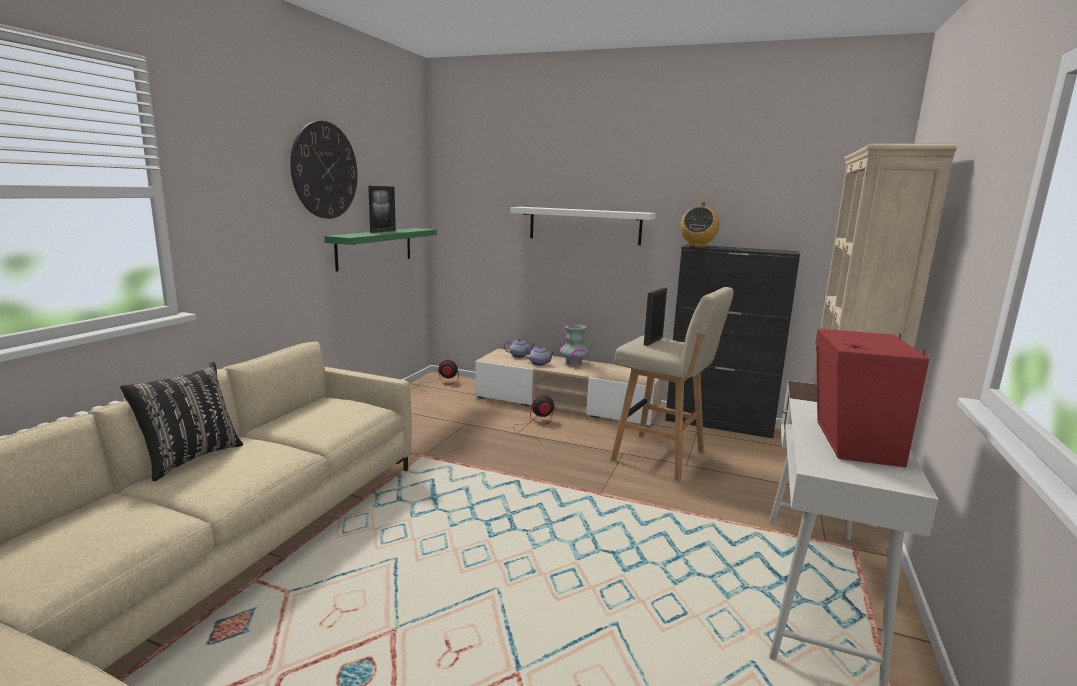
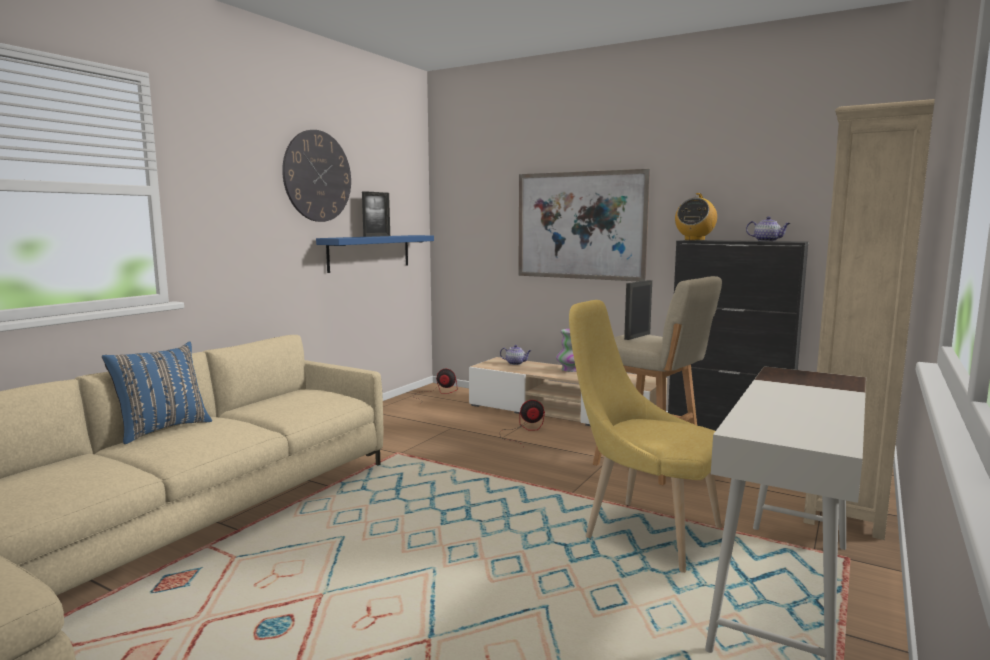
camera: 10 degrees right, 5 degrees down
black pillow [120,362,243,481] -> blue pillow [102,342,212,444]
green shelf [325,228,437,271] -> blue shelf [316,235,434,273]
white shelf [511,207,656,245] -> picture [518,169,650,281]
teapot [525,345,555,366] -> teapot moved to [746,217,790,241]
red speaker [815,329,929,467] -> none
none -> yellow chair [569,300,722,573]

